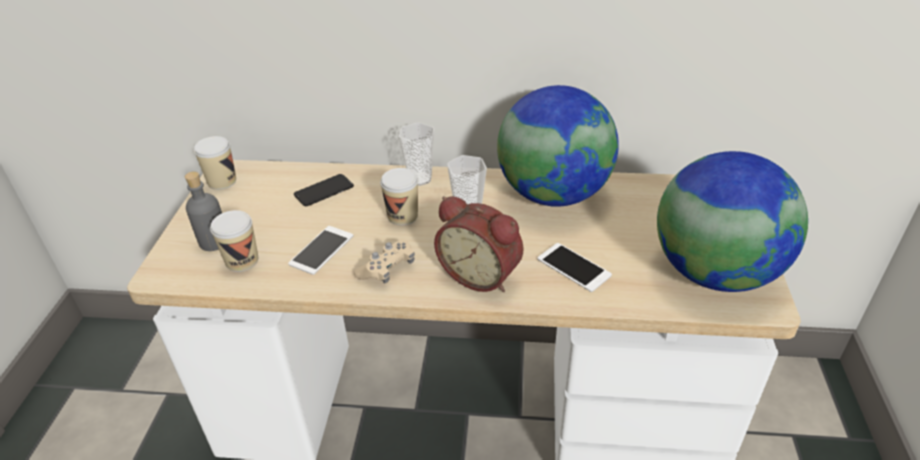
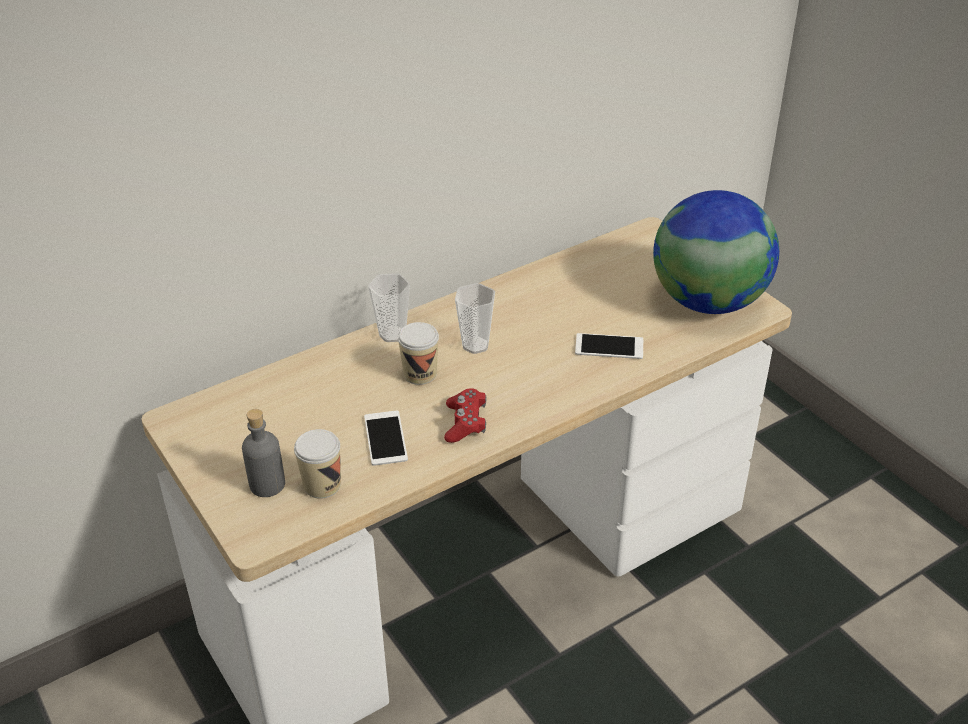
camera: 40 degrees left, 0 degrees up
cup [194,136,236,190] -> none
phone [294,174,354,206] -> none
beige game controller [354,241,415,283] -> red game controller [444,388,486,443]
alarm clock [434,196,524,292] -> none
globe [497,85,619,207] -> none

